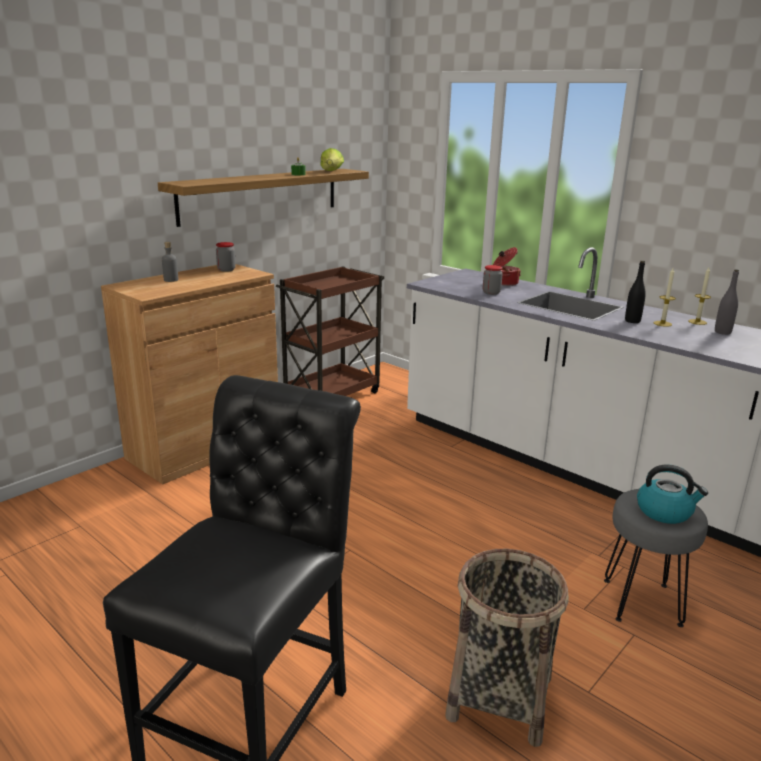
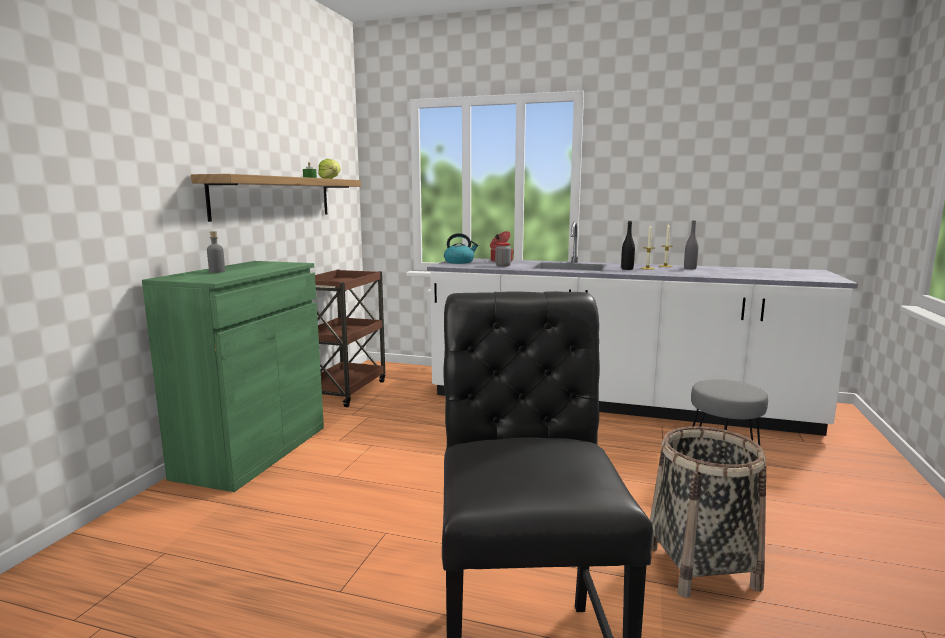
camera: 25 degrees left, 10 degrees down
brown cabinet [101,264,278,484] -> green cabinet [142,261,324,492]
jar [216,242,236,272] -> none
kettle [637,464,708,524] -> kettle moved to [444,233,479,264]

